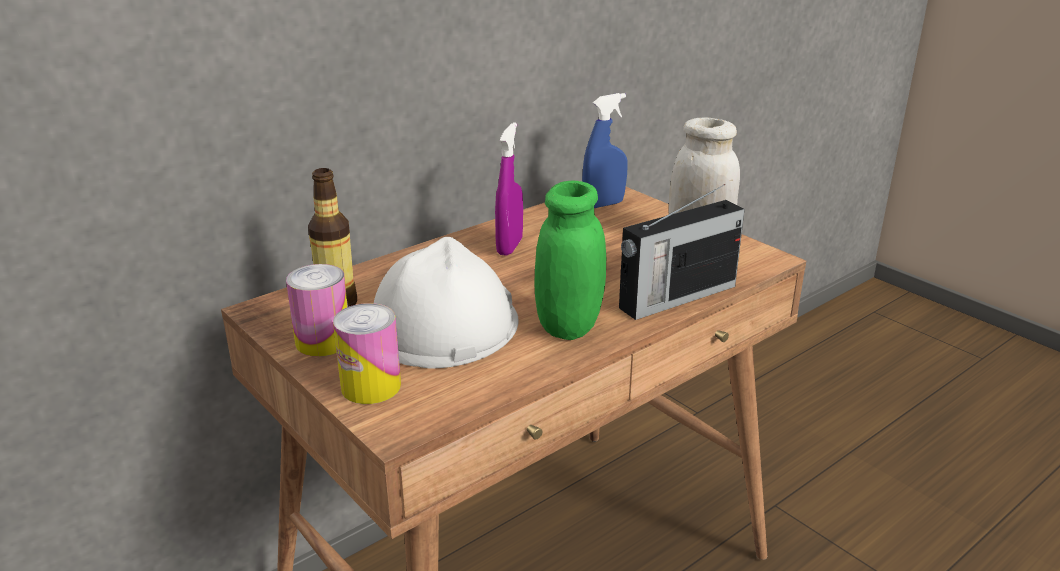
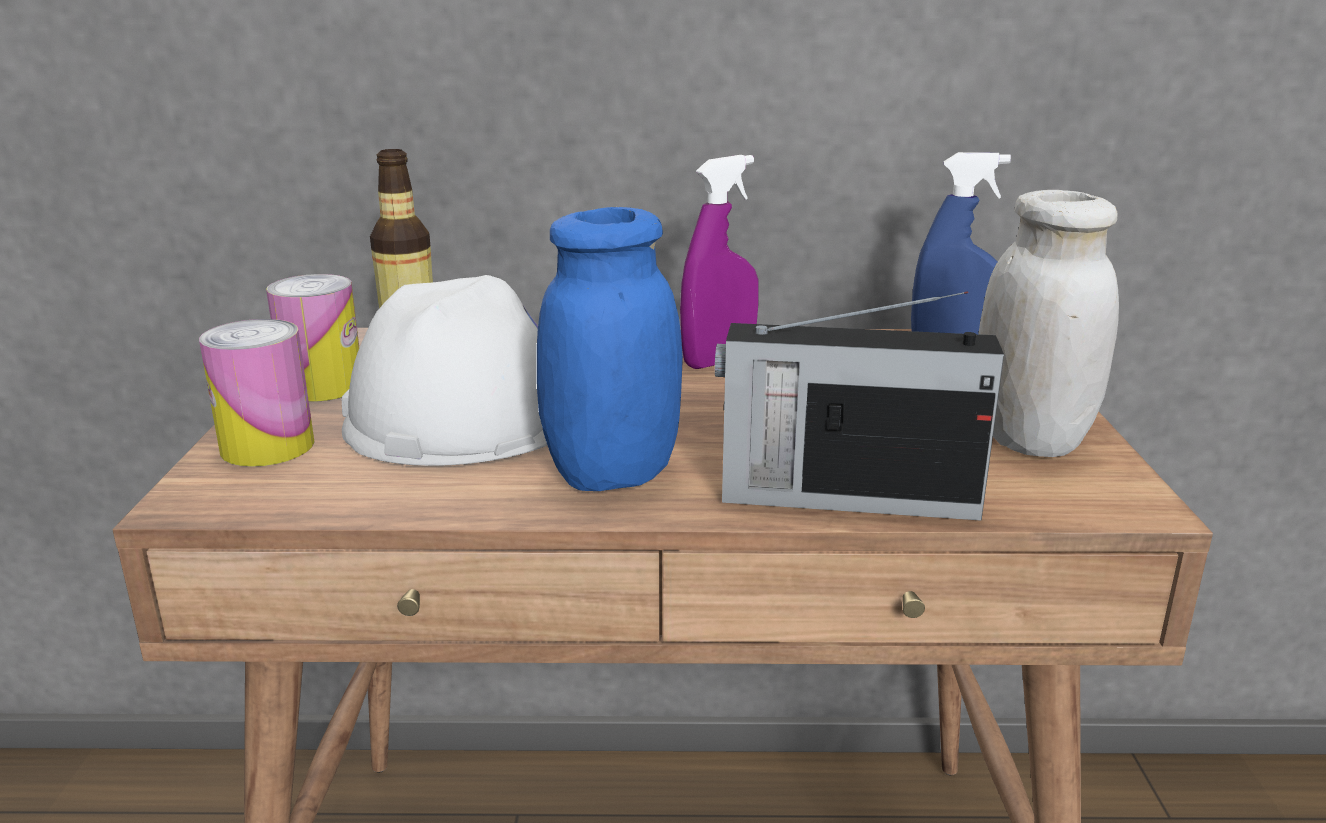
camera: 40 degrees right, 5 degrees down
green jar [534,181,606,340] -> blue jar [537,207,683,491]

